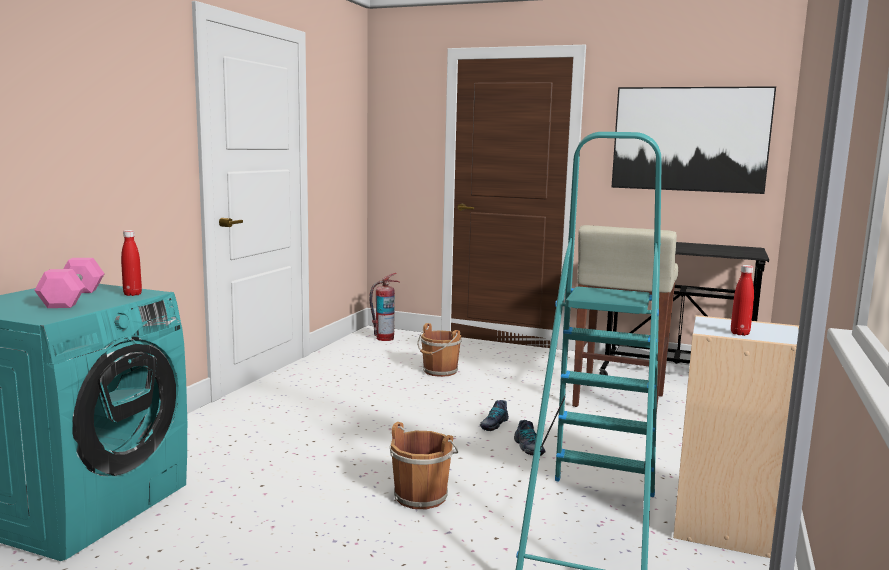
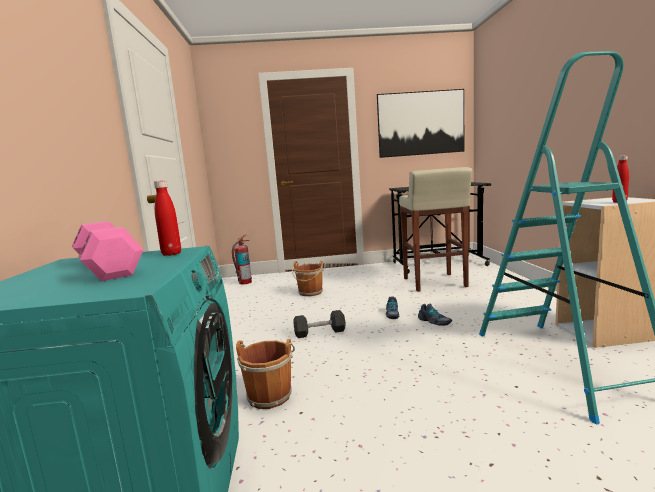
camera: 25 degrees left, 0 degrees up
brown bucket [390,422,458,509] -> brown bucket moved to [236,339,295,409]
none -> black dumbbell [293,310,346,338]

